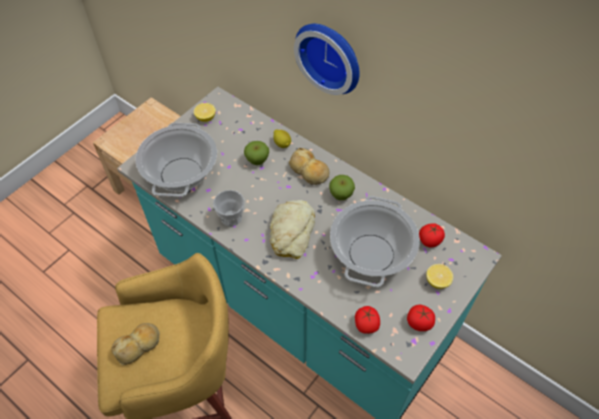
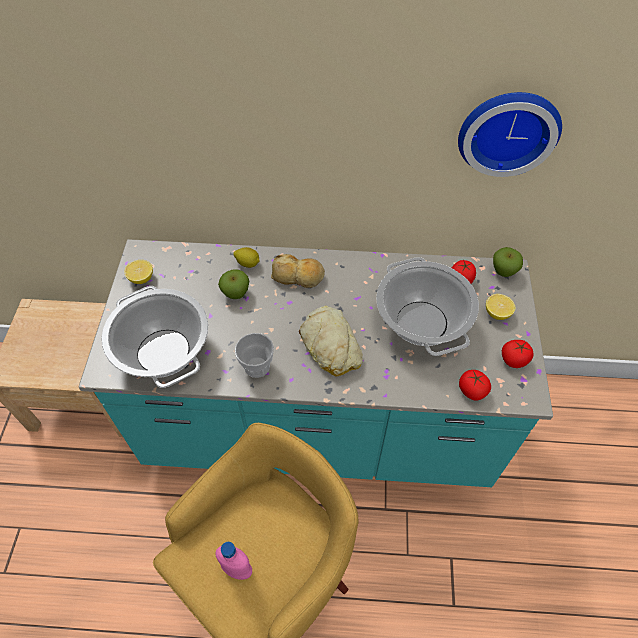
camera: 35 degrees left, 0 degrees up
bread [112,323,159,365] -> pink bottle [215,542,252,580]
wall clock [294,24,360,95] -> wall clock moved to [458,92,562,177]
apple [329,175,355,200] -> apple moved to [493,247,523,277]

